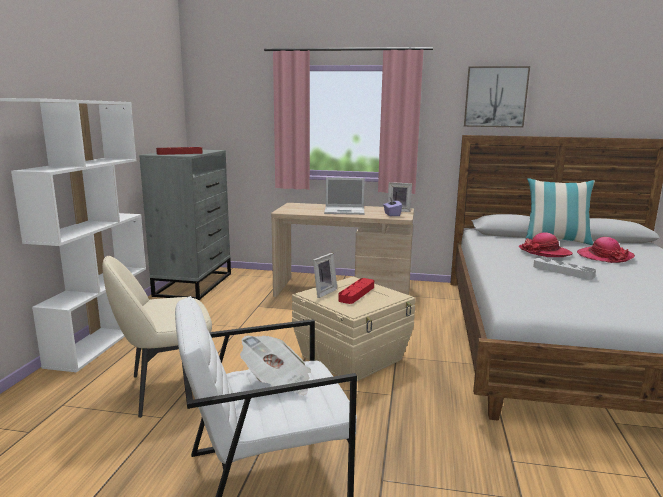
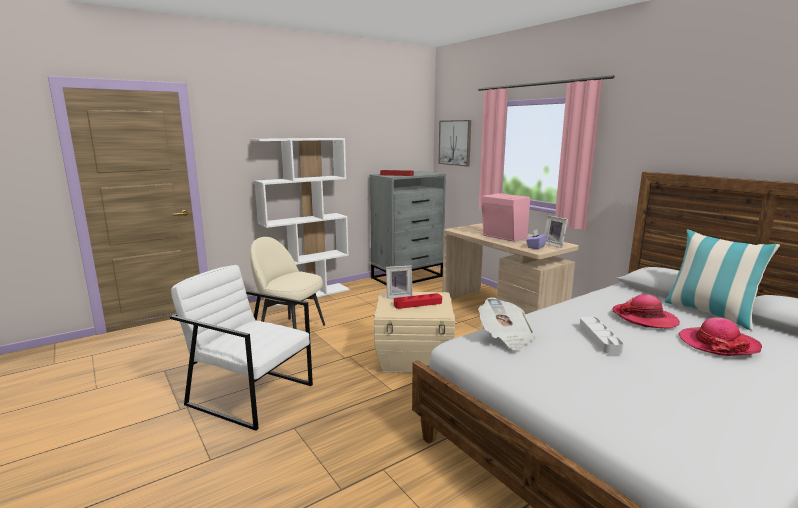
camera: 45 degrees right, 0 degrees up
newspaper [240,335,311,395] -> newspaper moved to [478,297,535,351]
laptop [324,177,365,215] -> pink speaker [481,192,530,242]
picture [464,66,530,128] -> picture moved to [438,120,471,166]

